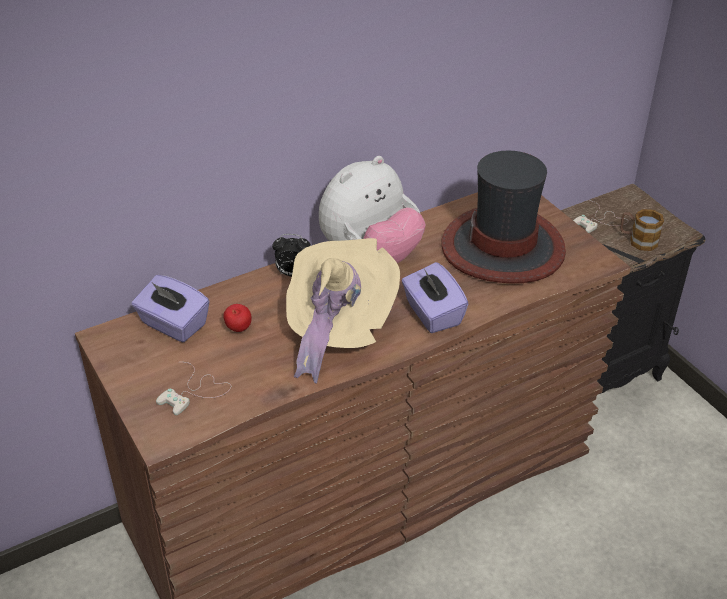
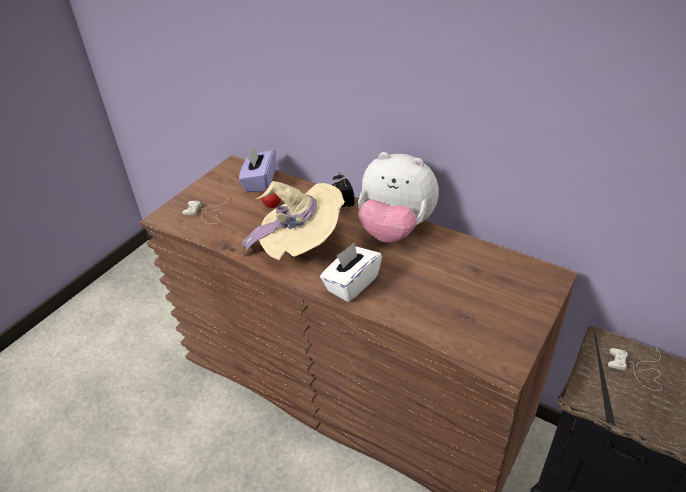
camera: 65 degrees right, 0 degrees up
purple tissue box [402,262,468,333] -> white tissue box [320,243,382,302]
hat [441,150,566,283] -> none
mug [620,209,664,251] -> none

